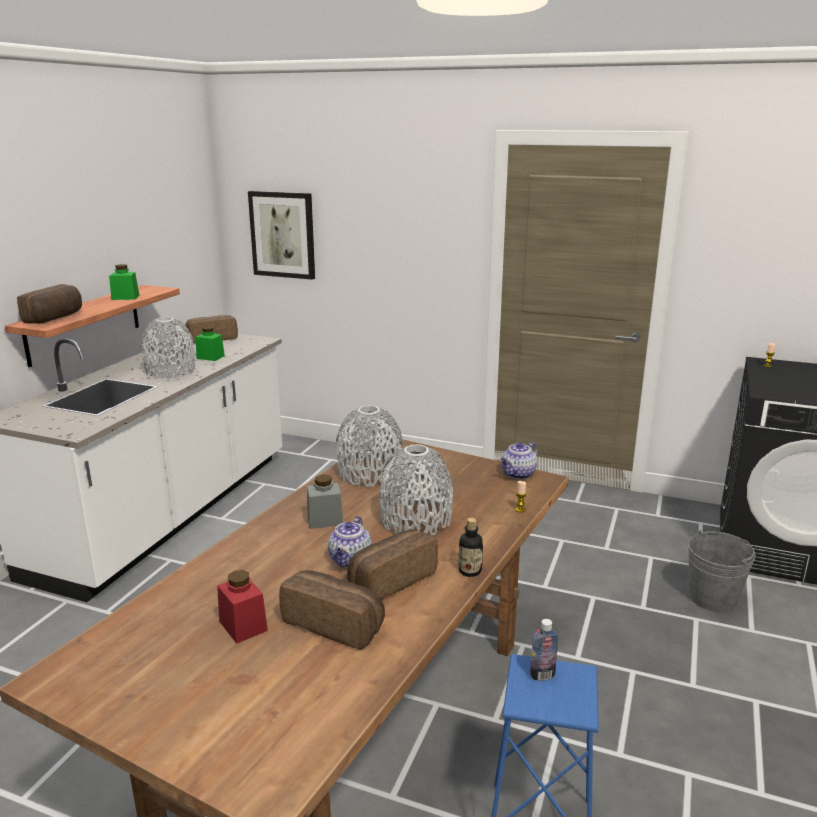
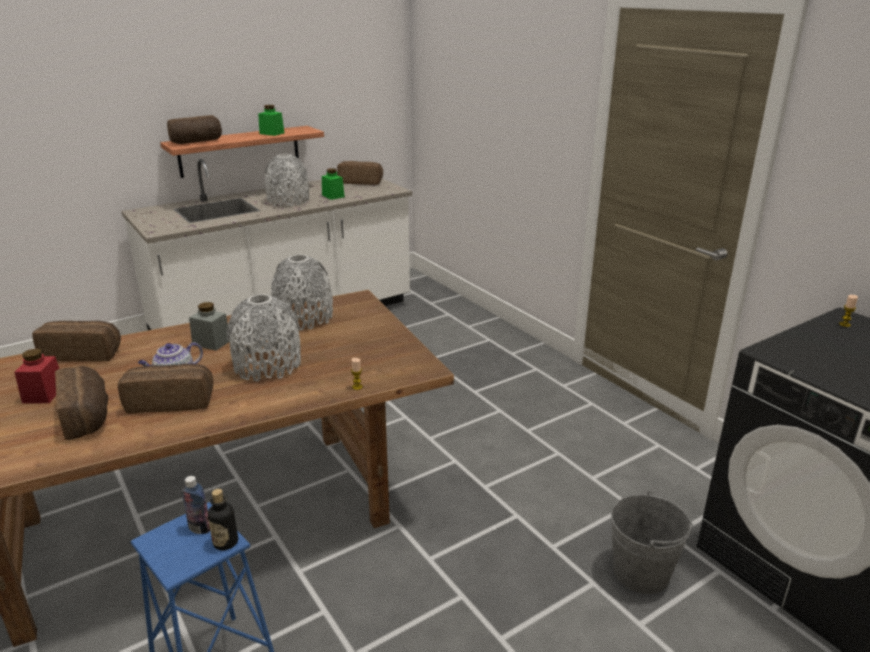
camera: 35 degrees right, 5 degrees up
picture [248,191,315,280] -> none
bottle [459,518,483,577] -> bottle moved to [208,489,238,550]
teapot [501,442,538,479] -> none
none -> bread [32,321,121,362]

